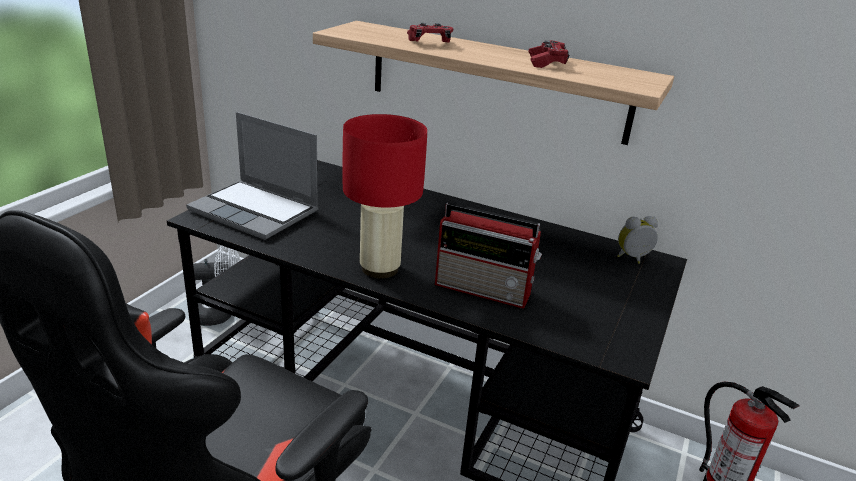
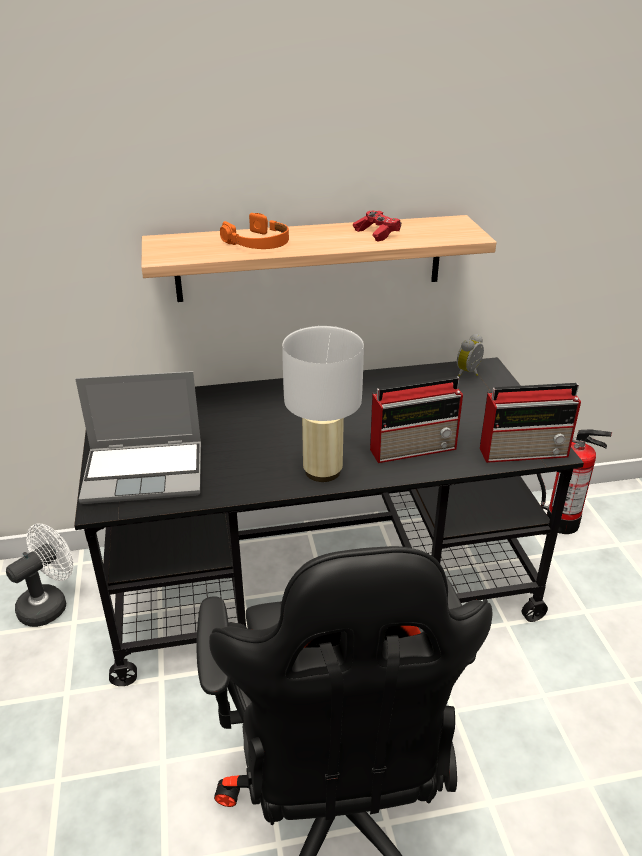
camera: 35 degrees left, 5 degrees up
red table lamp [343,114,427,279] -> white table lamp [282,326,364,482]
red game controller [407,23,453,42] -> orange headphones [220,213,289,249]
none -> radio [480,383,581,463]

